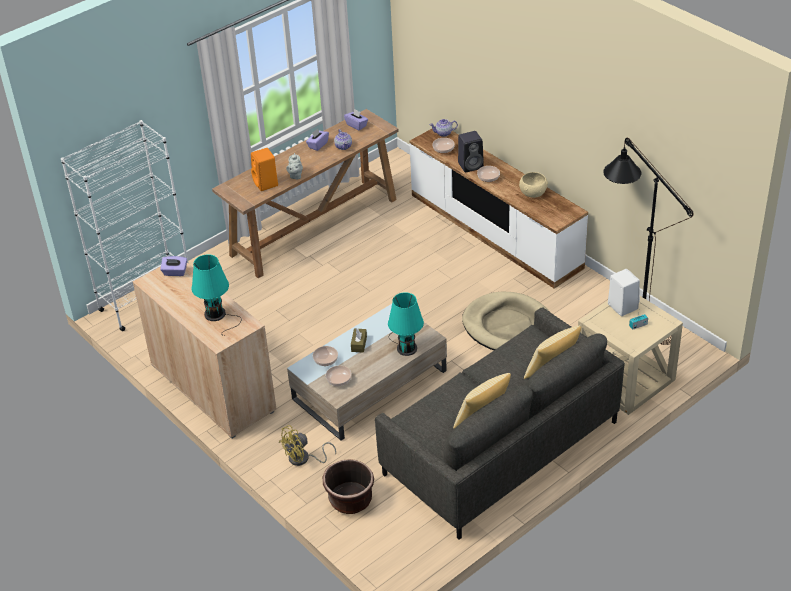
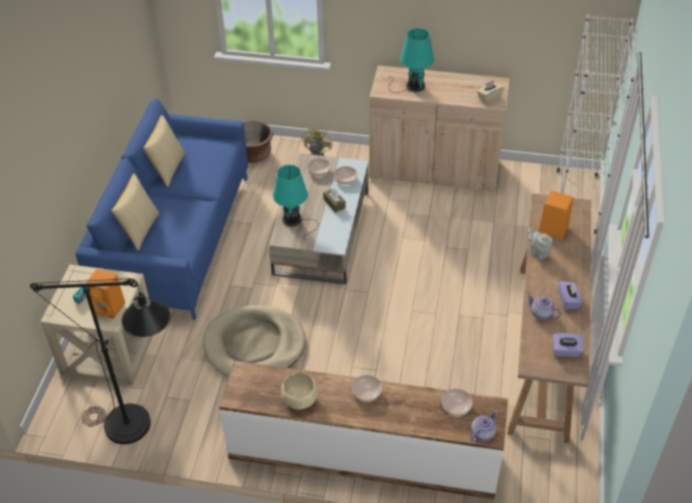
camera: 140 degrees right, 5 degrees up
purple tissue box [160,256,187,276] -> beige tissue box [477,80,504,104]
grey sofa [375,307,625,540] -> blue sofa [75,98,248,320]
black speaker [458,131,484,173] -> none
white speaker [608,269,640,316] -> orange speaker [86,269,125,319]

